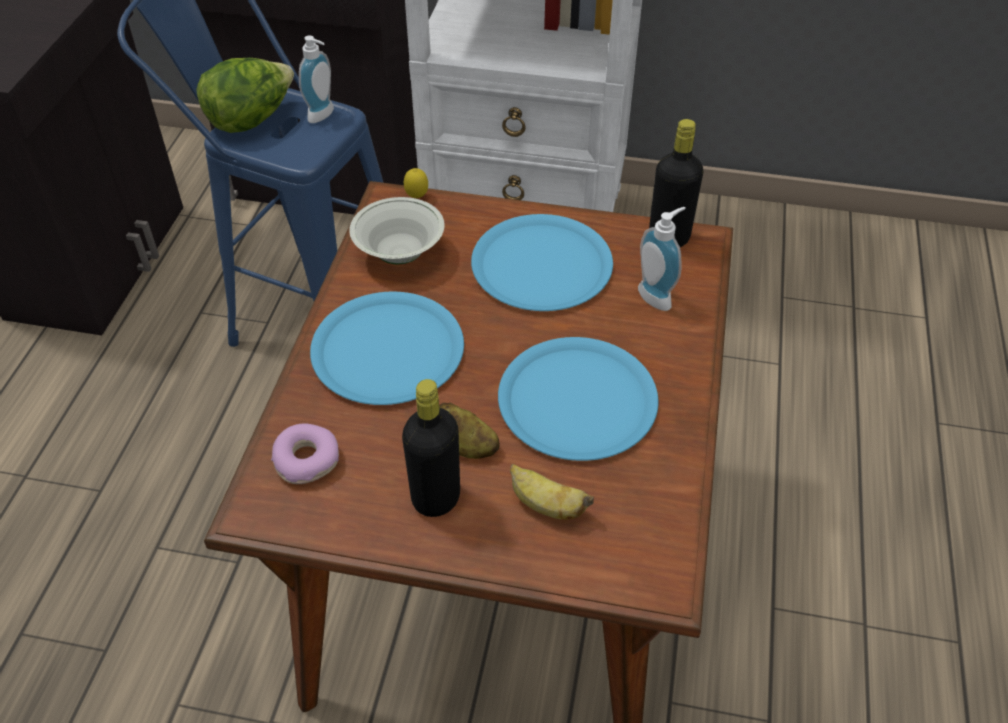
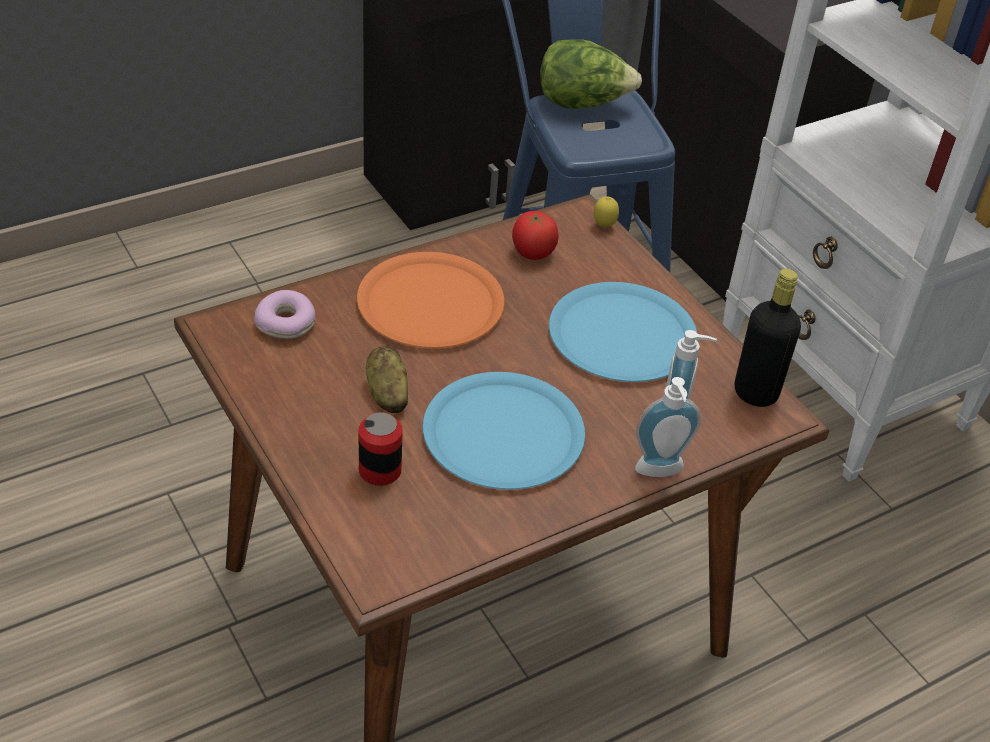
camera: 45 degrees right, 5 degrees down
soap dispenser [299,35,334,123] -> soap dispenser moved to [635,377,701,477]
blue plate [310,292,464,405] -> orange plate [357,252,505,348]
white bowl [349,197,445,264] -> tomato [512,211,559,260]
black bottle [402,379,460,517] -> none
banana [510,464,594,520] -> can [359,412,403,486]

